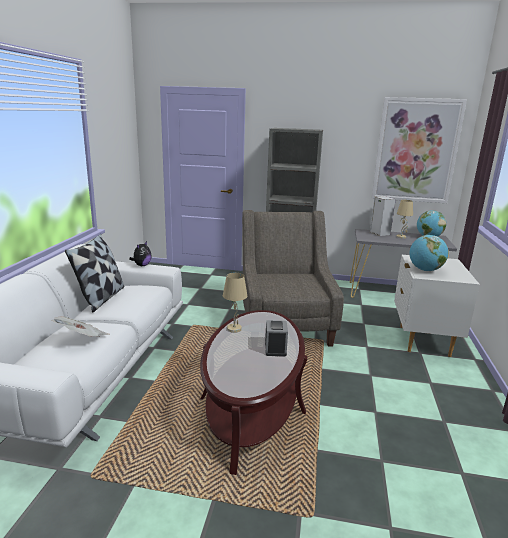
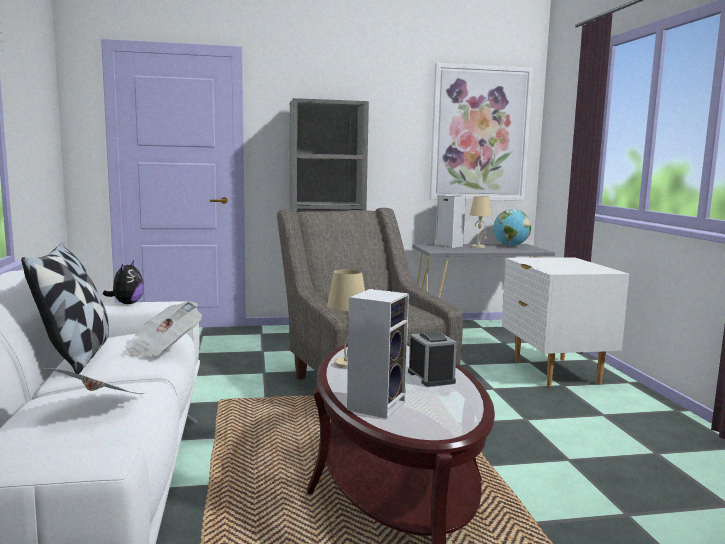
camera: 20 degrees left, 10 degrees down
globe [409,235,448,271] -> none
none -> newspaper [123,301,202,357]
none -> speaker [347,289,409,419]

